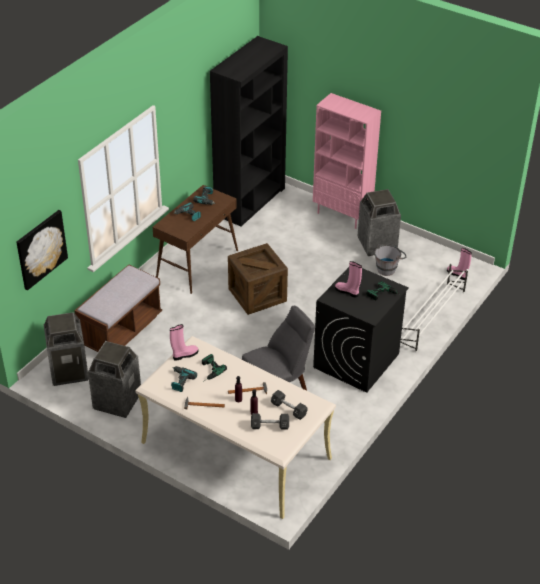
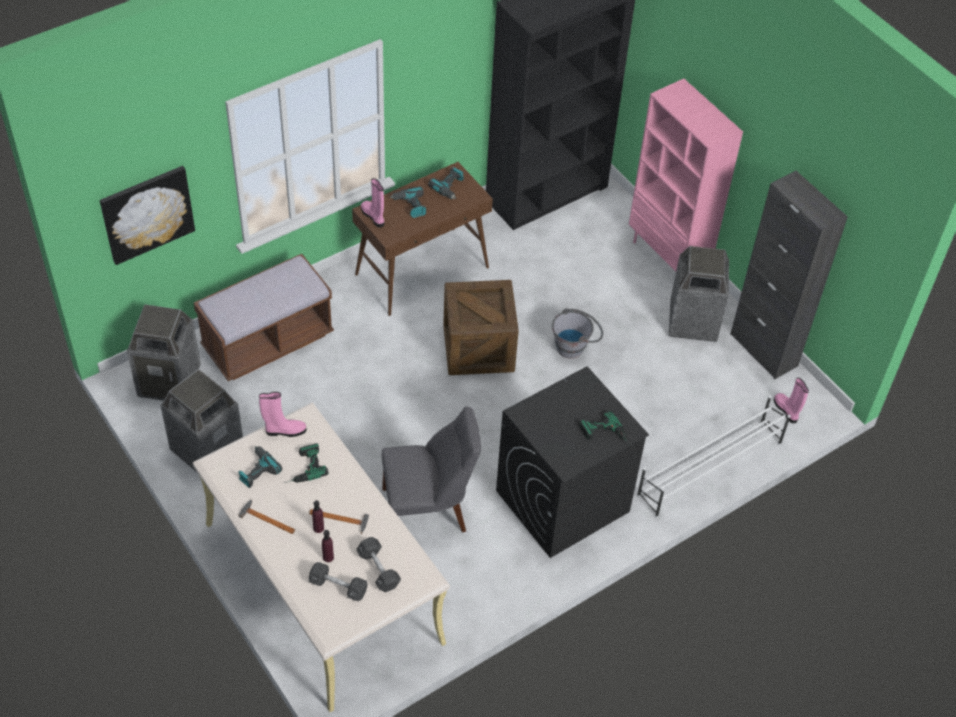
camera: 20 degrees right, 10 degrees up
pink boot [335,261,362,298] -> pink boot moved to [361,178,384,228]
grey bucket [374,244,407,276] -> grey bucket moved to [552,308,603,359]
none -> black cabinet [730,171,848,379]

